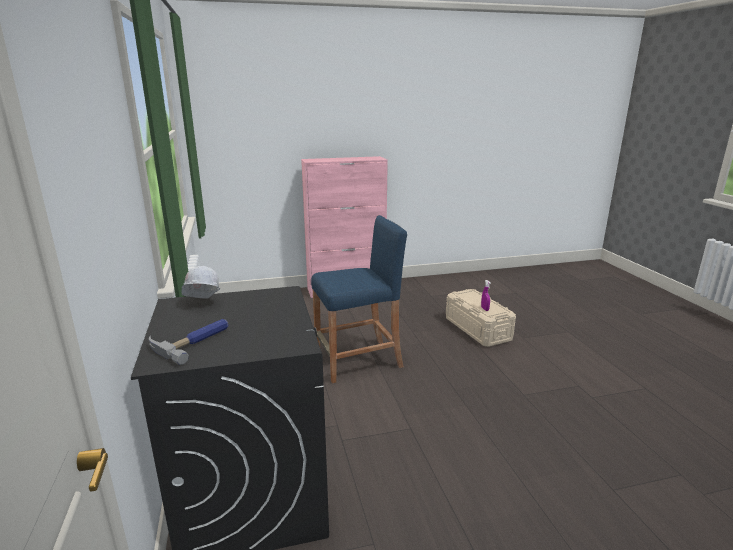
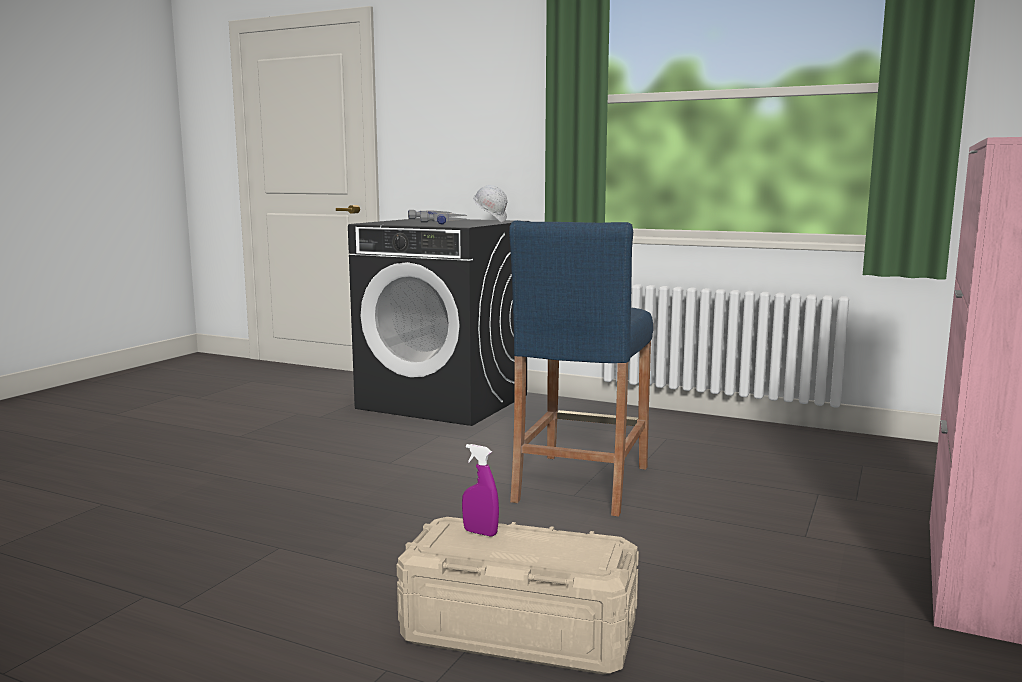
camera: 130 degrees right, 10 degrees down
none -> hammer [420,212,467,224]

